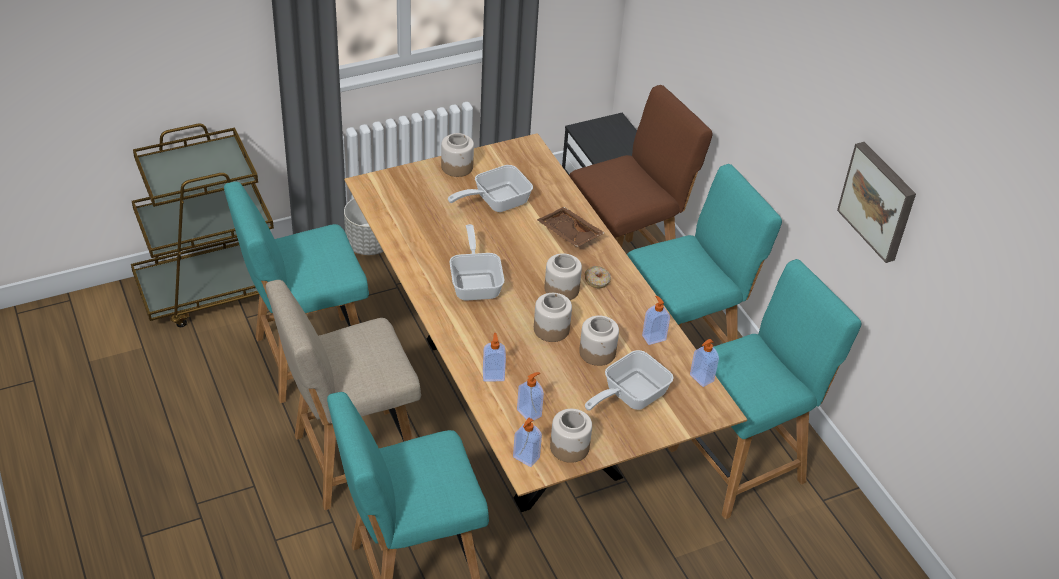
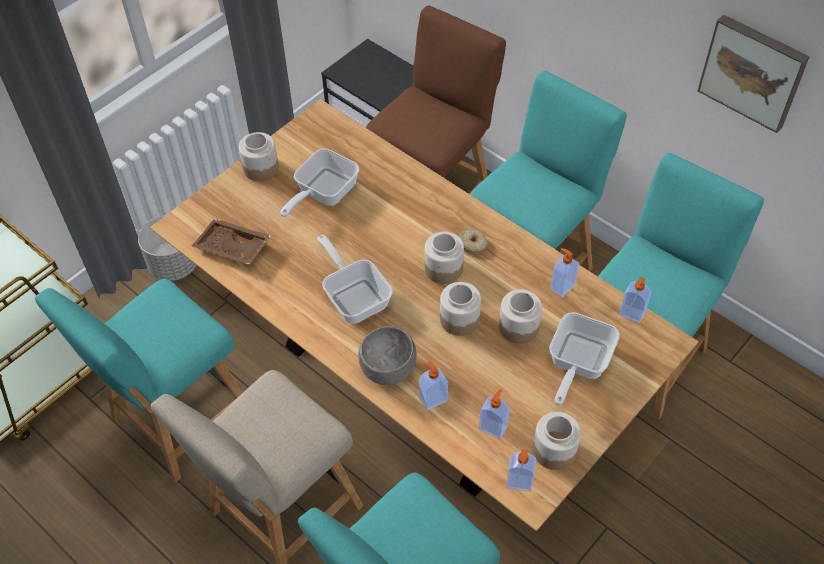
camera: 20 degrees left, 10 degrees up
brown tray [537,207,605,247] -> brown tray moved to [192,218,271,265]
none -> grey bowl [358,326,417,385]

